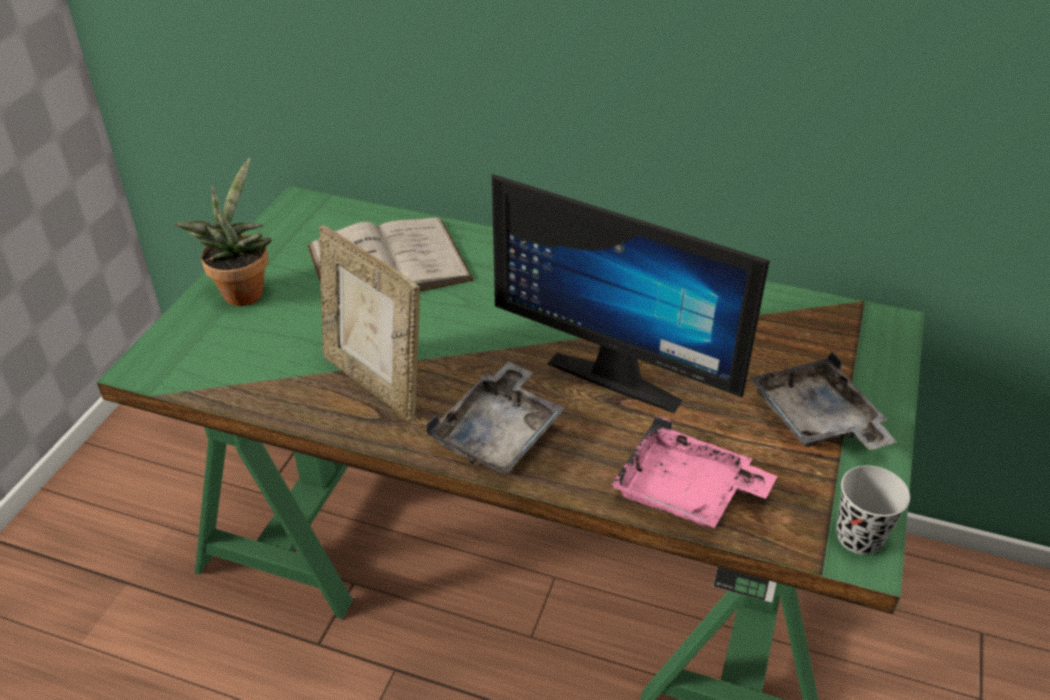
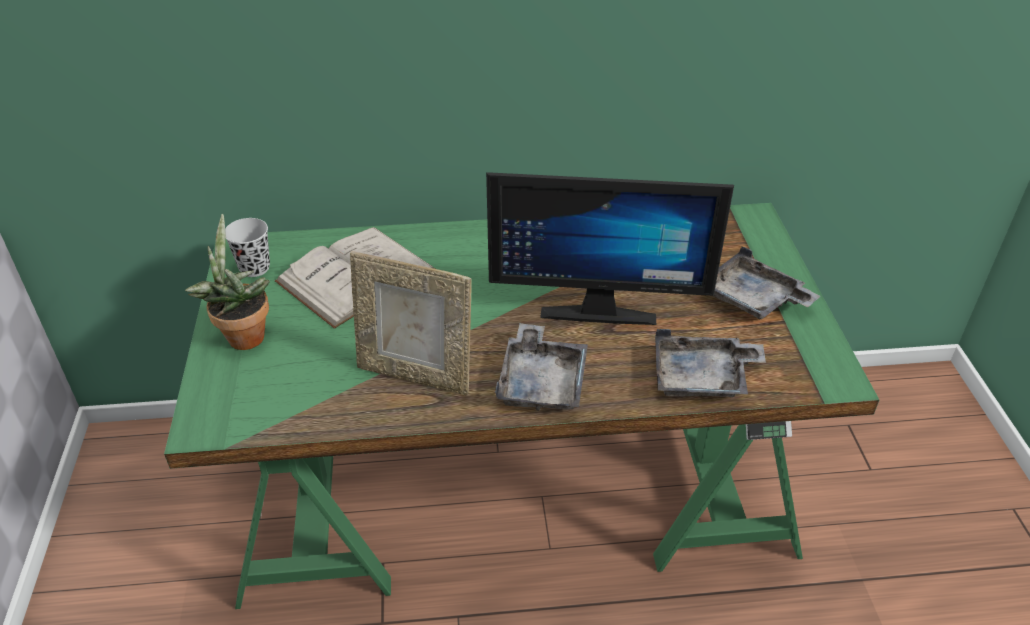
camera: 25 degrees left, 0 degrees up
pink tray [610,416,777,528] -> grey tray [655,329,766,397]
black cup [836,465,910,555] -> black cup moved to [225,218,270,277]

